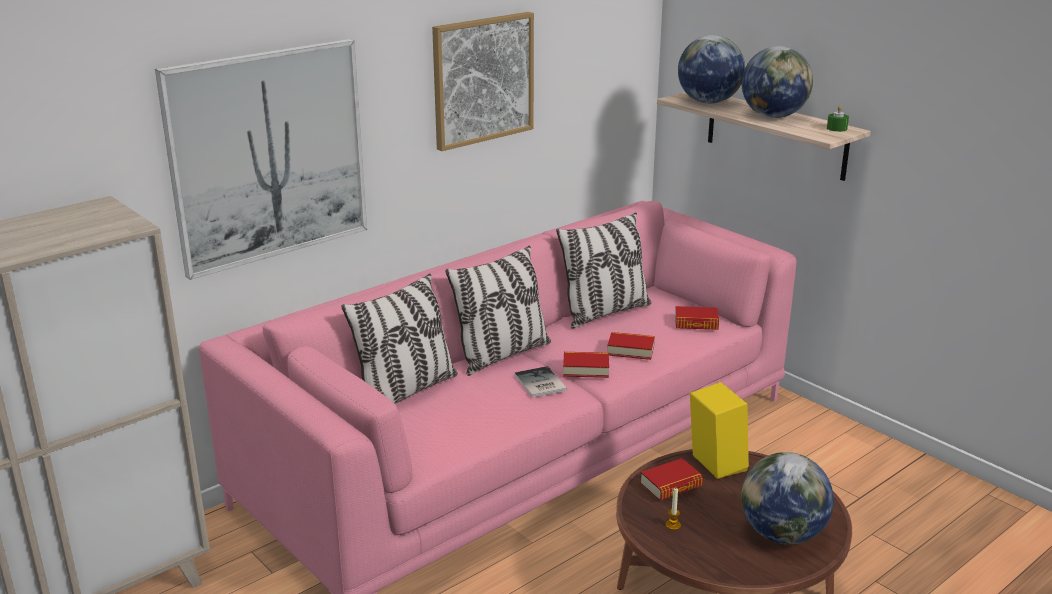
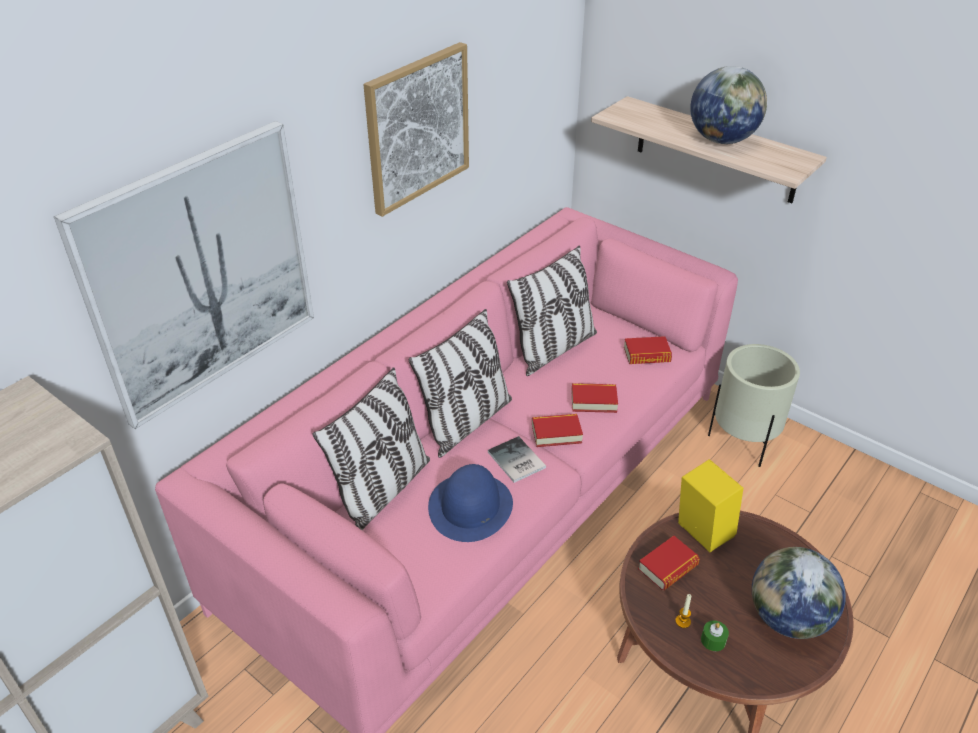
camera: 10 degrees left, 15 degrees up
globe [678,35,745,104] -> none
green candle [827,105,849,132] -> green candle moved to [701,620,729,651]
none -> blue hat [428,464,513,542]
none -> beige planter [708,344,800,467]

